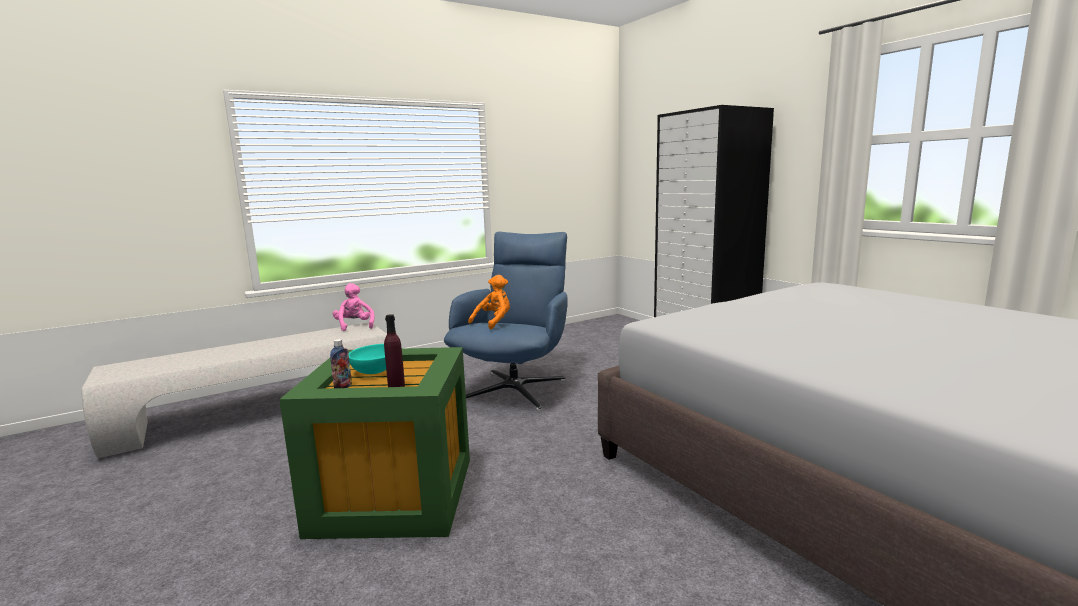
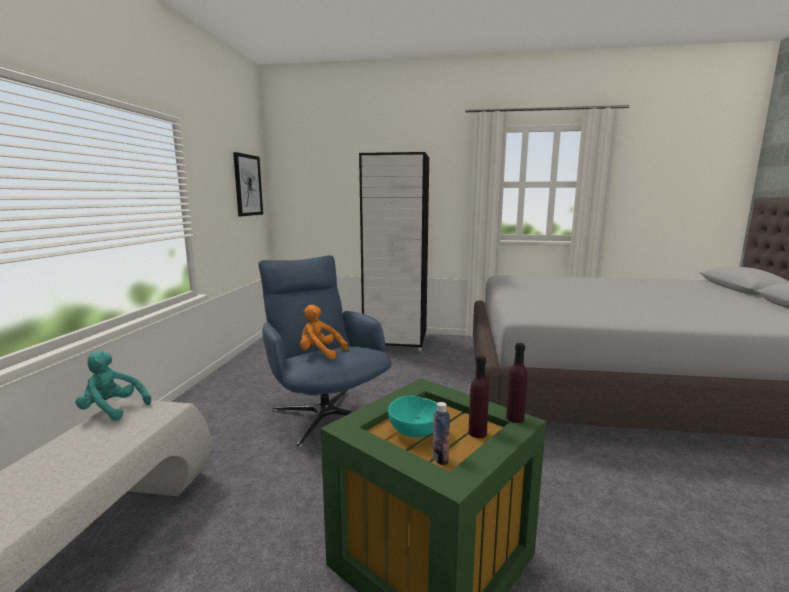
camera: 50 degrees left, 0 degrees up
pink plush toy [333,283,374,331] -> turquoise plush toy [75,351,151,421]
orange plush toy [468,275,510,329] -> orange plush toy turned 60 degrees counterclockwise [300,305,348,359]
none -> picture [233,152,263,216]
none -> purple bottle [506,343,527,423]

